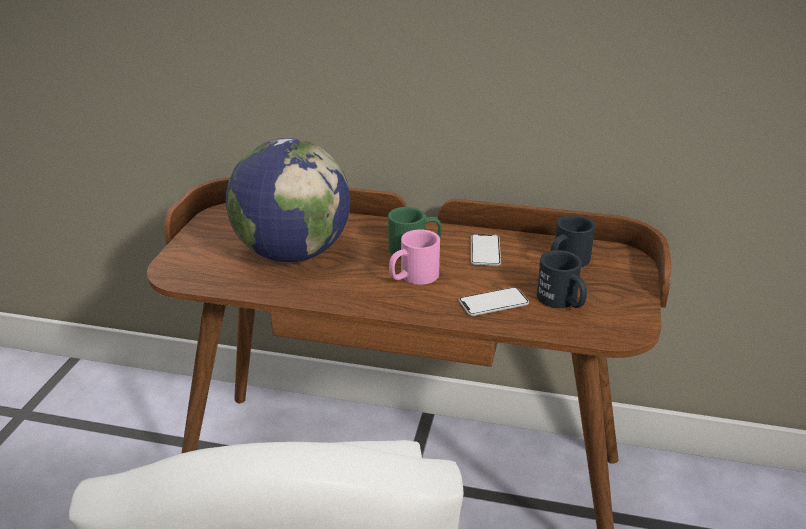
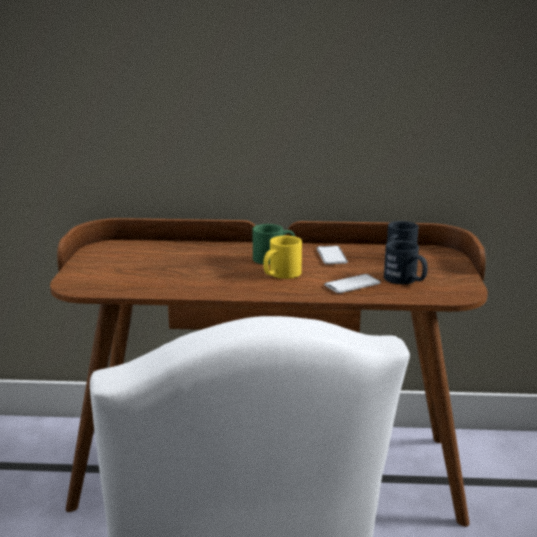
camera: 10 degrees left, 10 degrees down
globe [226,138,350,262] -> none
pink mug [389,229,440,285] -> yellow mug [263,236,302,279]

